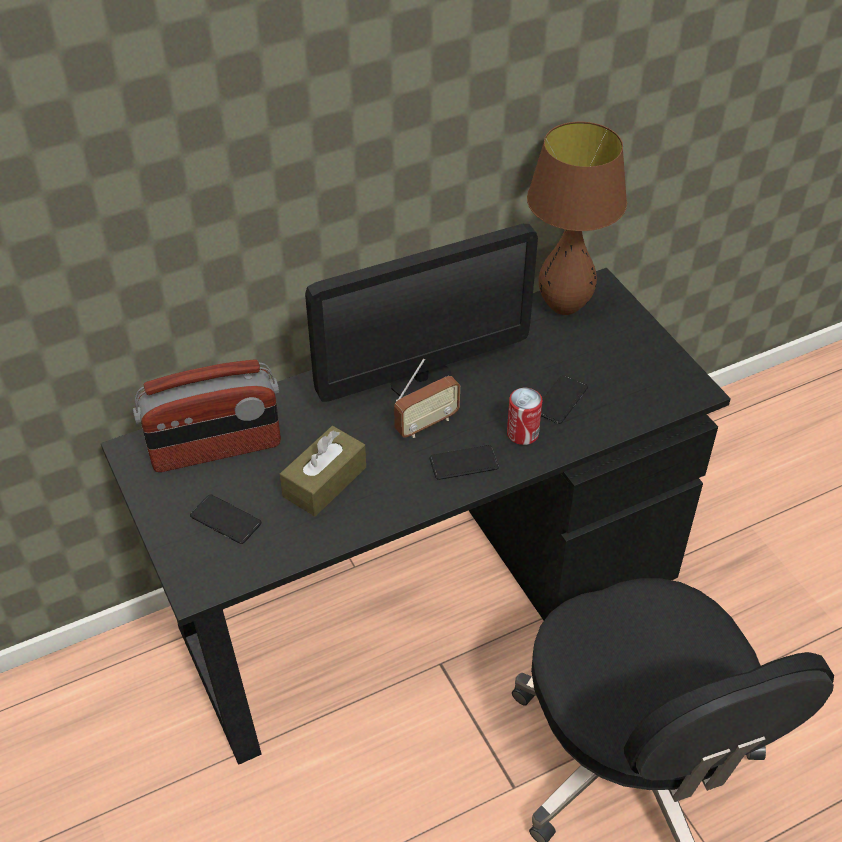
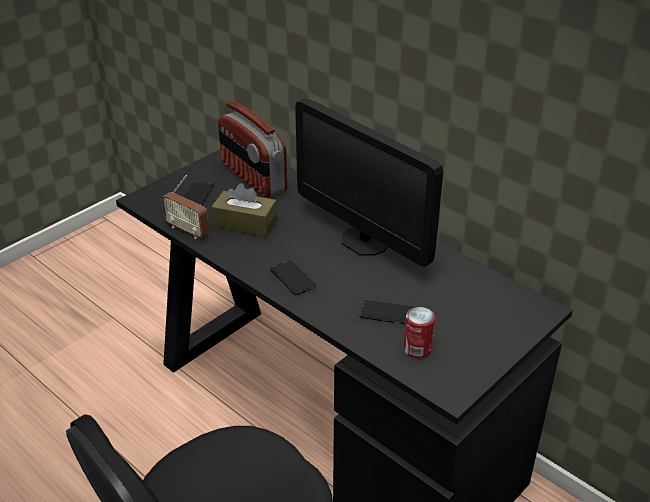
camera: 70 degrees right, 10 degrees down
radio [394,359,460,438] -> radio moved to [162,175,209,239]
can [507,388,542,445] -> can moved to [404,307,435,358]
brown table lamp [527,122,627,315] -> none

